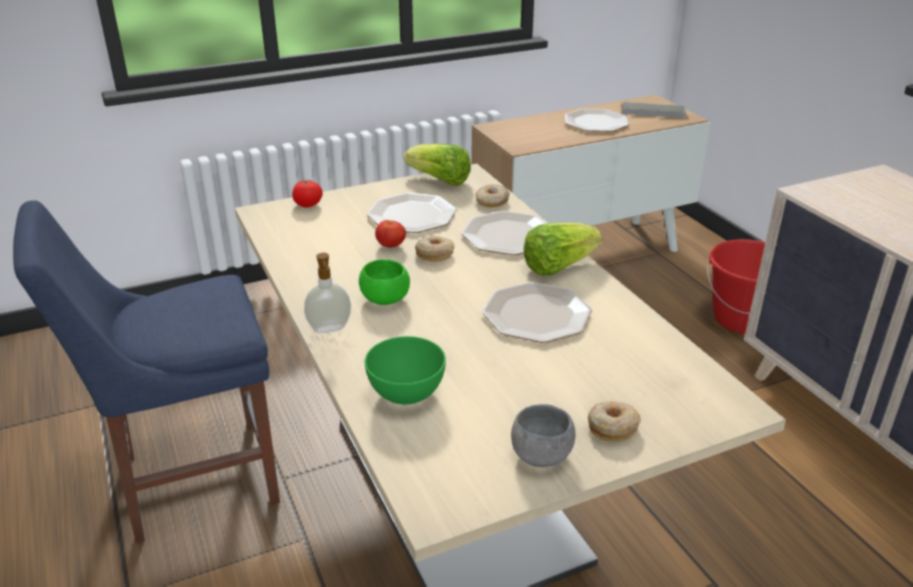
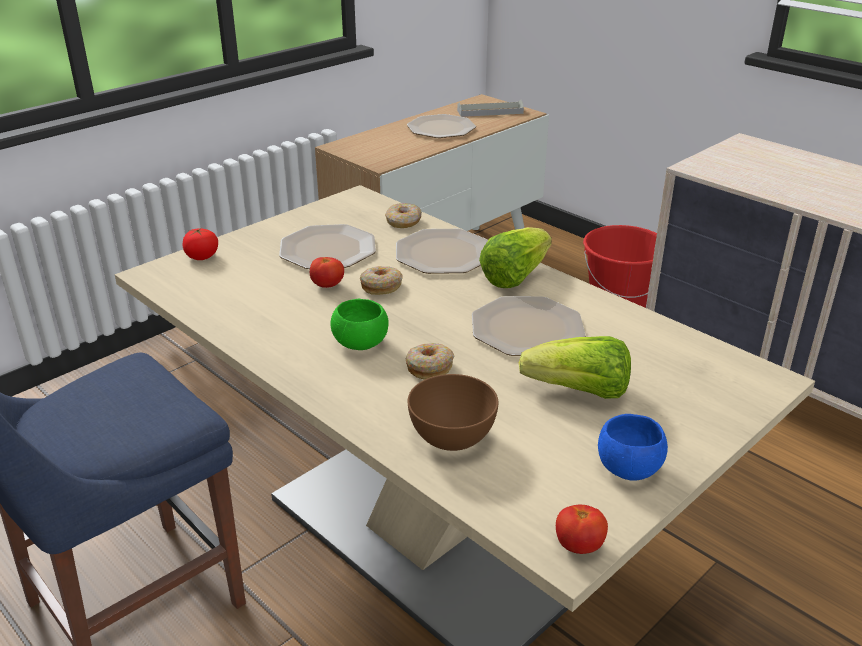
camera: 20 degrees left, 0 degrees up
soap dispenser [304,253,351,333] -> none
green bowl [365,336,446,405] -> brown bowl [408,374,498,451]
lettuce [404,144,471,186] -> lettuce moved to [519,336,631,399]
grey bowl [511,404,575,467] -> blue bowl [598,414,668,481]
donut [588,401,641,442] -> donut moved to [406,343,454,380]
none -> tomato [556,505,608,554]

